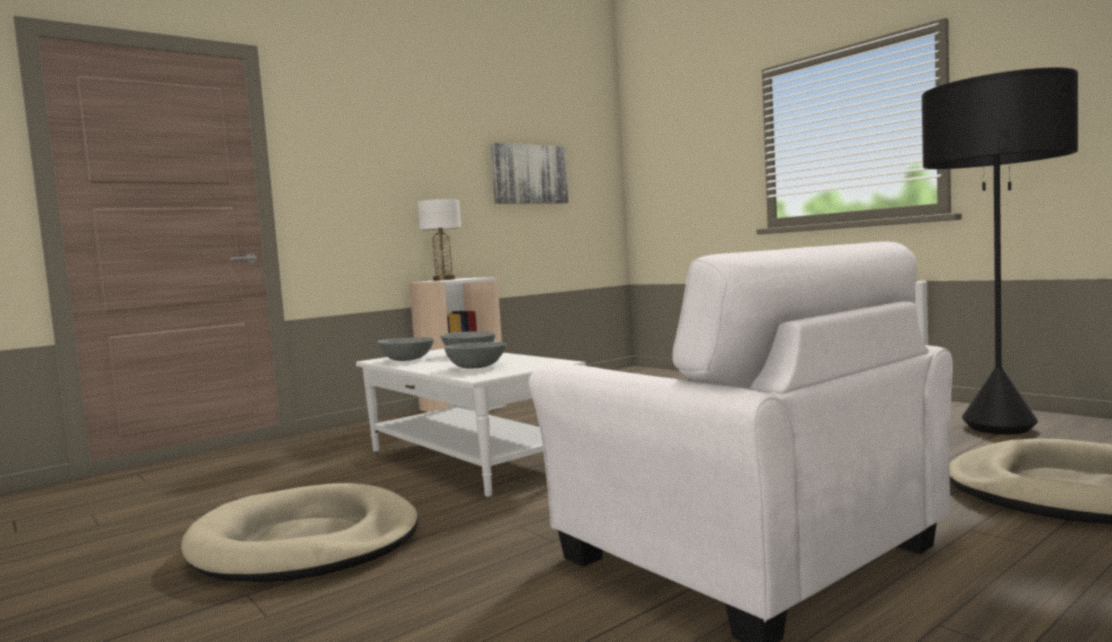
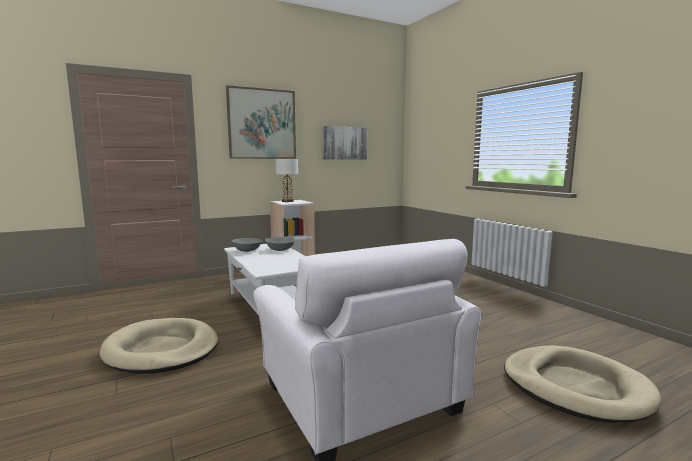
camera: 10 degrees right, 5 degrees up
grey bowl [444,342,506,368] -> none
black floor lamp [922,67,1078,434] -> none
none -> picture [226,85,296,159]

